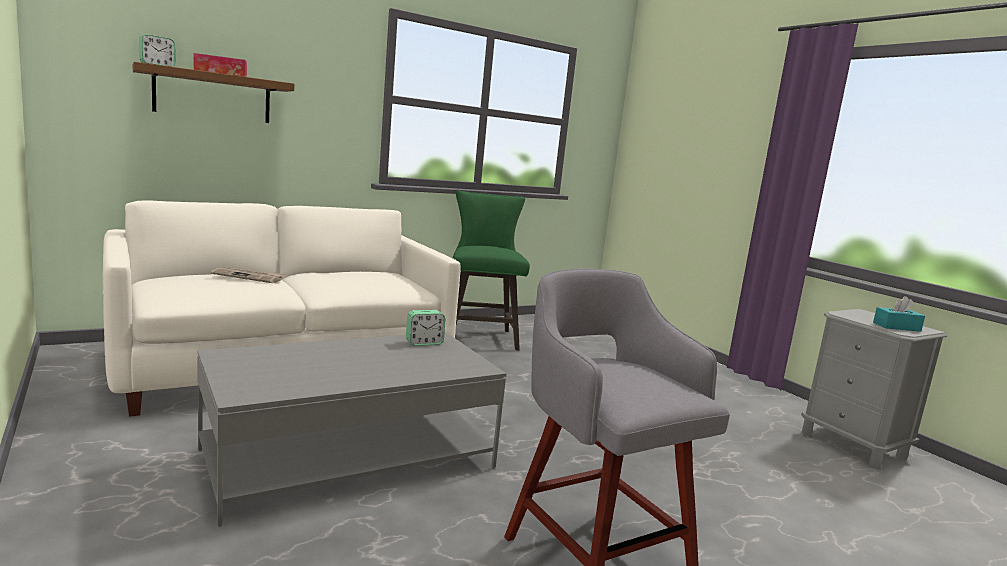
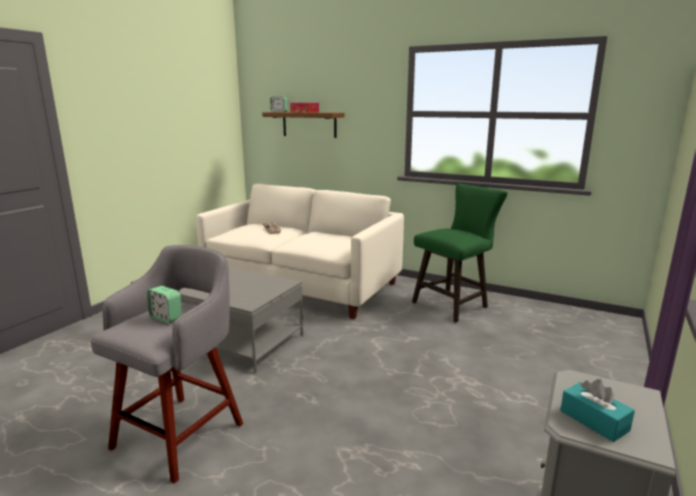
camera: 60 degrees right, 5 degrees up
alarm clock [406,310,445,346] -> alarm clock moved to [147,286,182,324]

